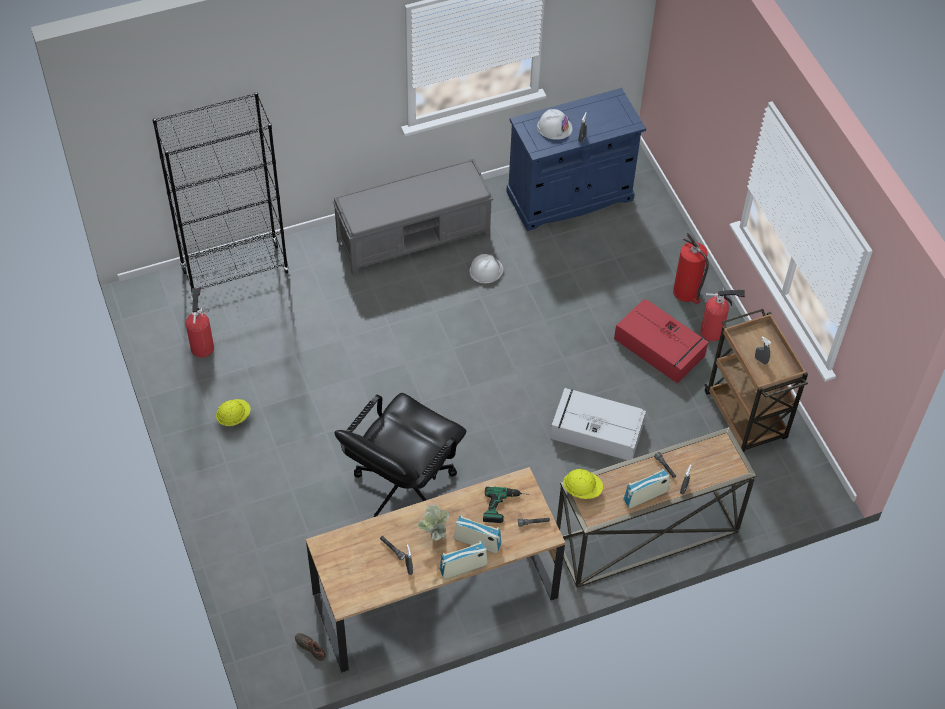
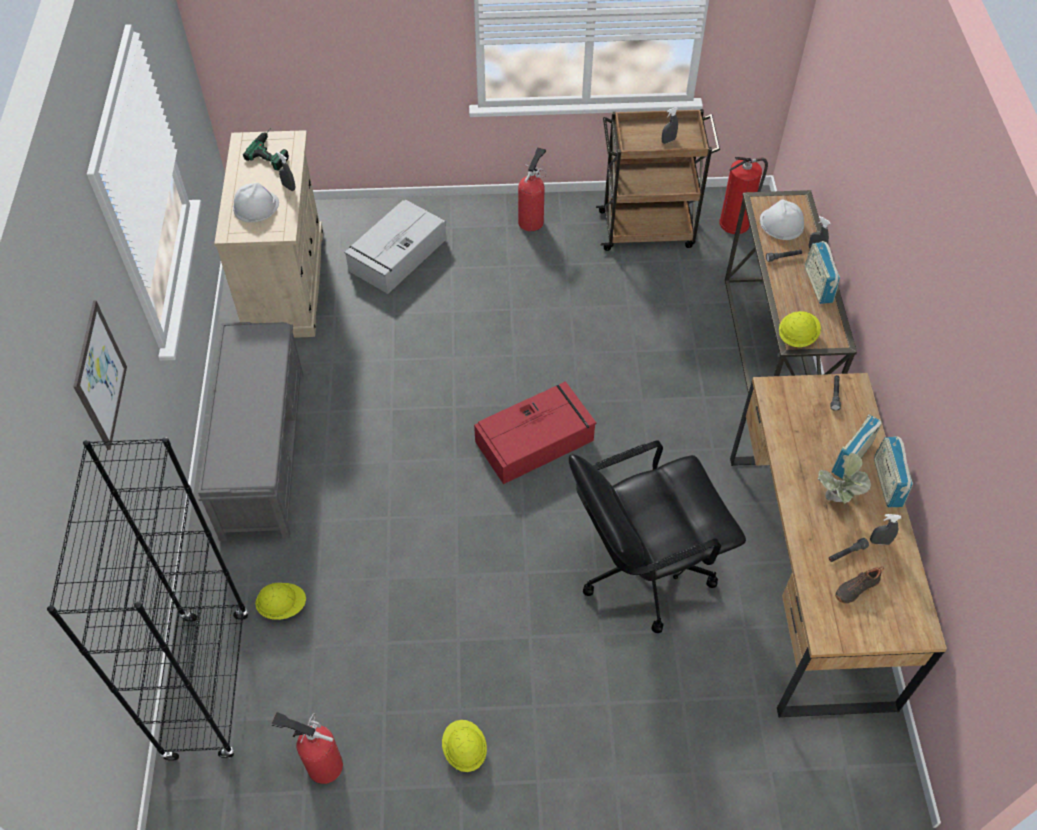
camera: 70 degrees left, 0 degrees up
black shoe [295,633,326,661] -> black shoe moved to [835,566,884,604]
black office chair [334,393,466,517] -> black office chair turned 105 degrees clockwise [569,440,746,633]
white hard hat [470,254,503,283] -> white hard hat moved to [760,200,804,240]
power drill [483,487,530,523] -> power drill moved to [243,128,289,171]
blue cabinet [506,88,646,231] -> beige cabinet [214,130,323,338]
grey storage box [551,388,646,460] -> grey storage box moved to [344,199,446,294]
red storage box [614,299,709,384] -> red storage box moved to [474,381,596,484]
fire extinguisher [673,233,709,304] -> fire extinguisher moved to [719,157,768,234]
none -> picture [73,300,127,450]
none -> yellow hard hat [255,583,306,620]

